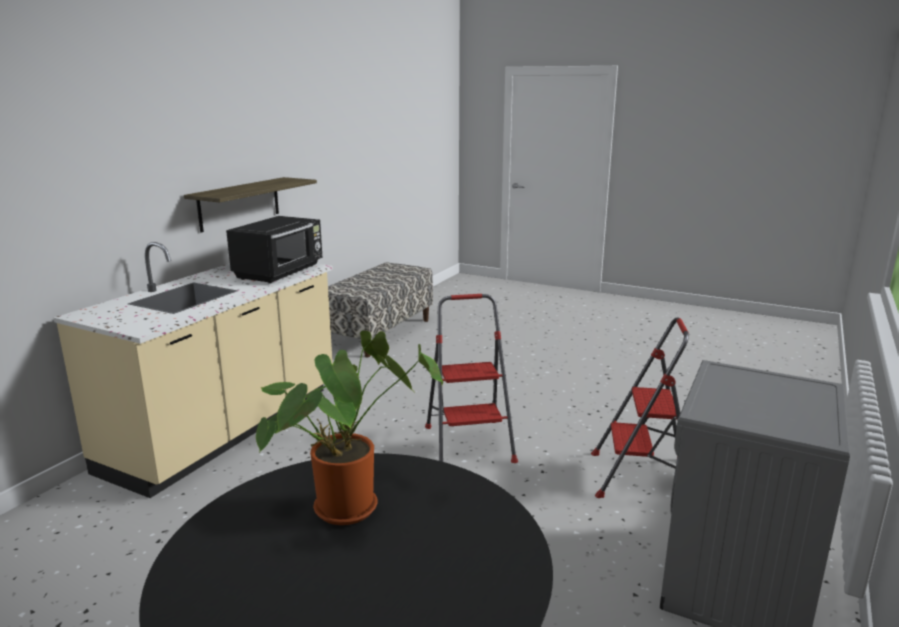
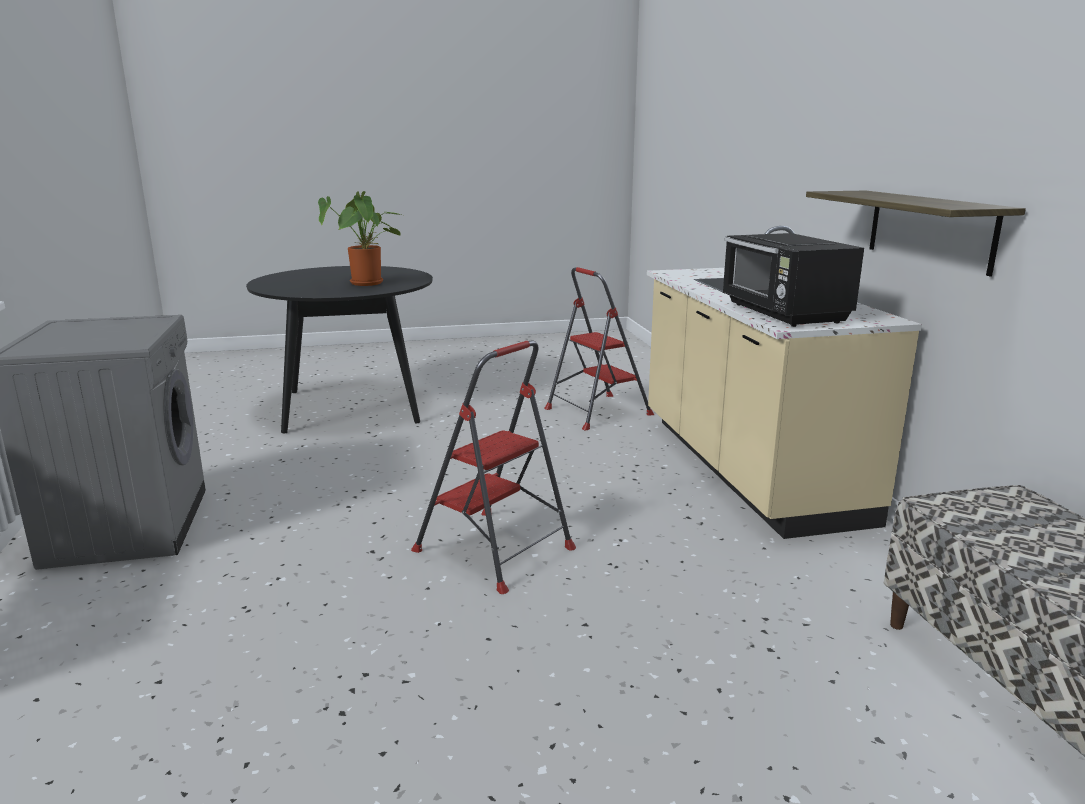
camera: 140 degrees right, 0 degrees up
red step ladder [591,317,689,498] -> red step ladder moved to [544,267,654,430]

